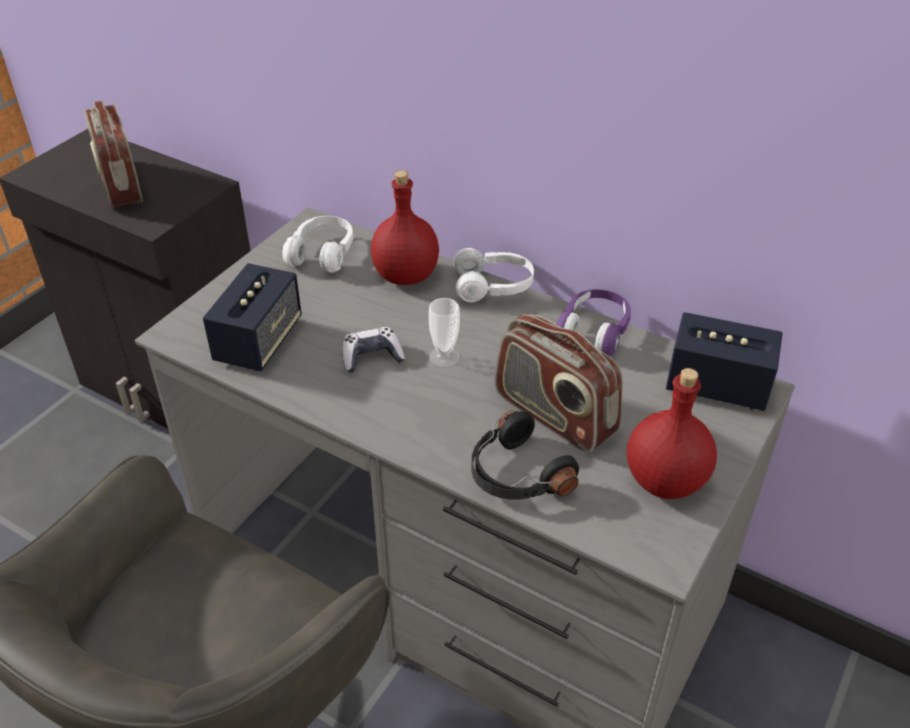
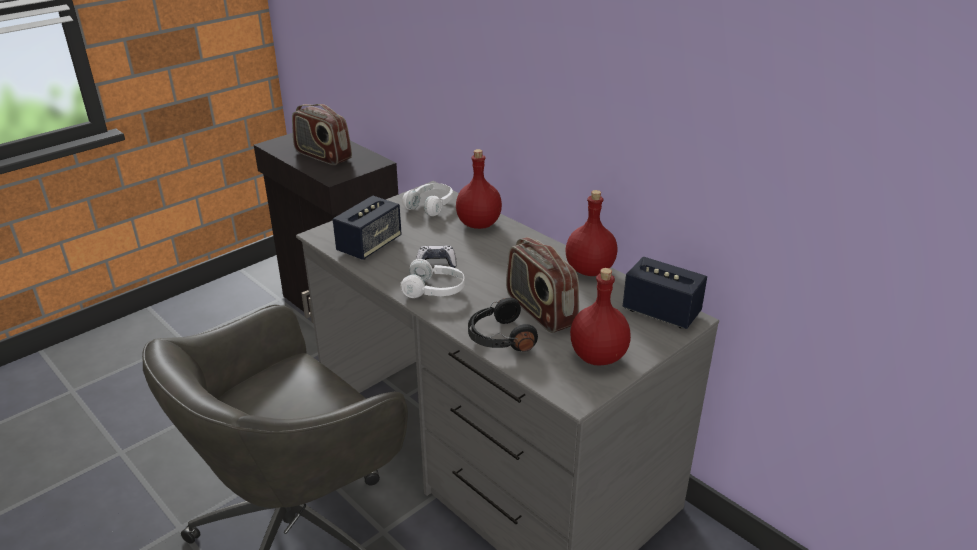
camera: 15 degrees right, 10 degrees down
radio [84,100,143,209] -> radio turned 45 degrees counterclockwise [292,104,352,165]
cup [429,298,460,367] -> none
white headphones [453,248,534,302] -> white headphones moved to [401,259,465,298]
purple headphones [556,289,631,356] -> red bottle [565,190,618,276]

